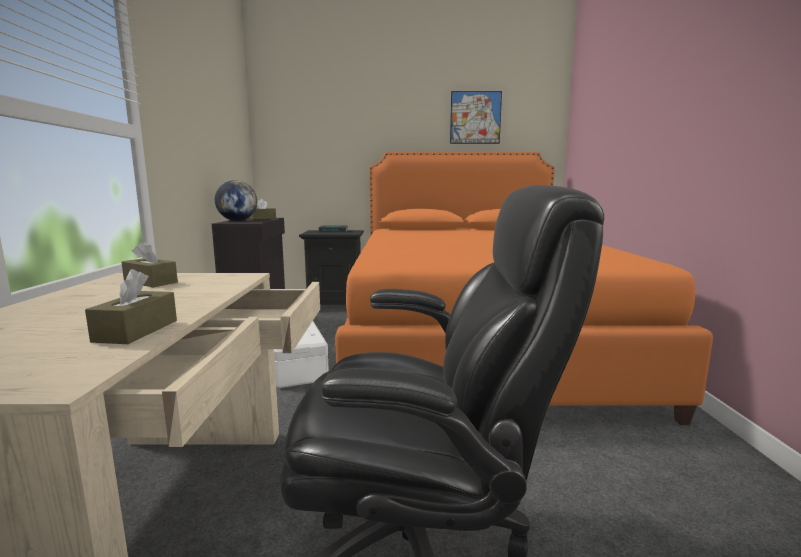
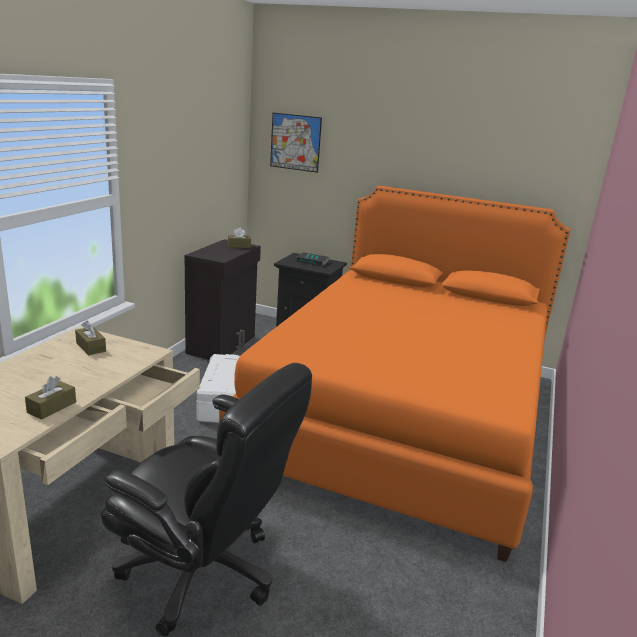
camera: 20 degrees right, 10 degrees up
globe [215,180,257,221] -> none
picture [450,91,502,144] -> picture moved to [270,113,322,173]

